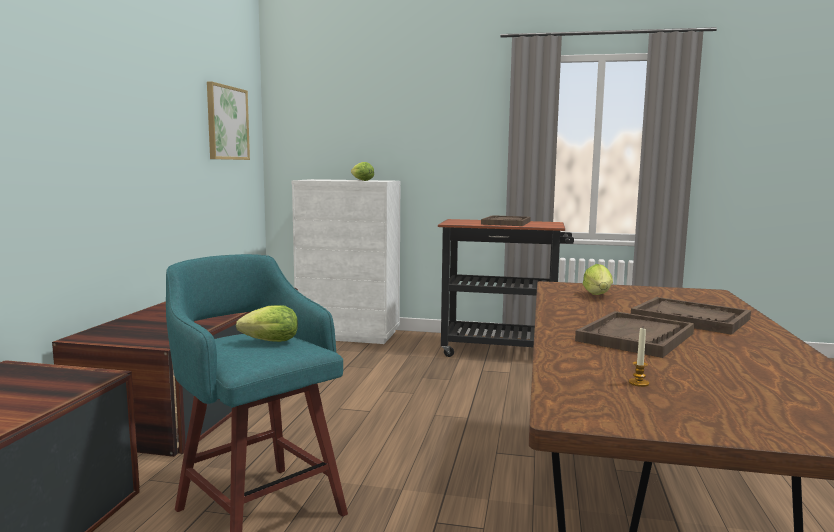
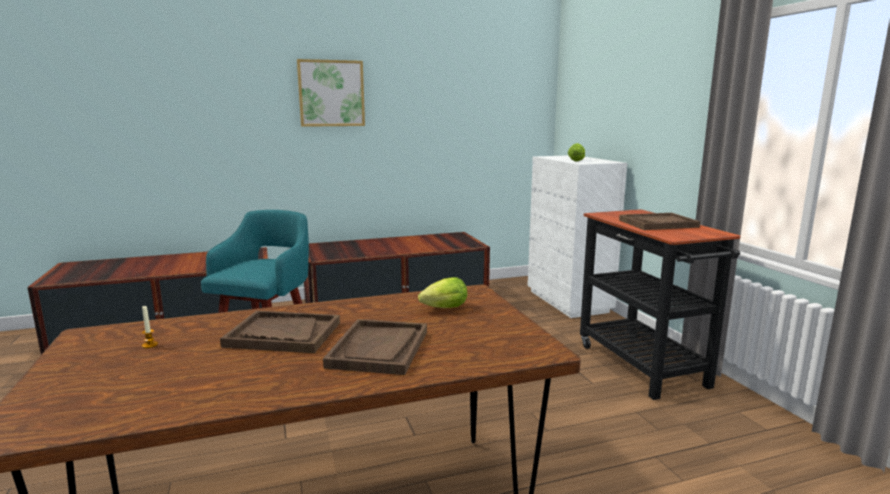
camera: 60 degrees right, 5 degrees up
picture [207,81,250,160] -> picture moved to [297,59,365,127]
lettuce [236,305,298,342] -> none

